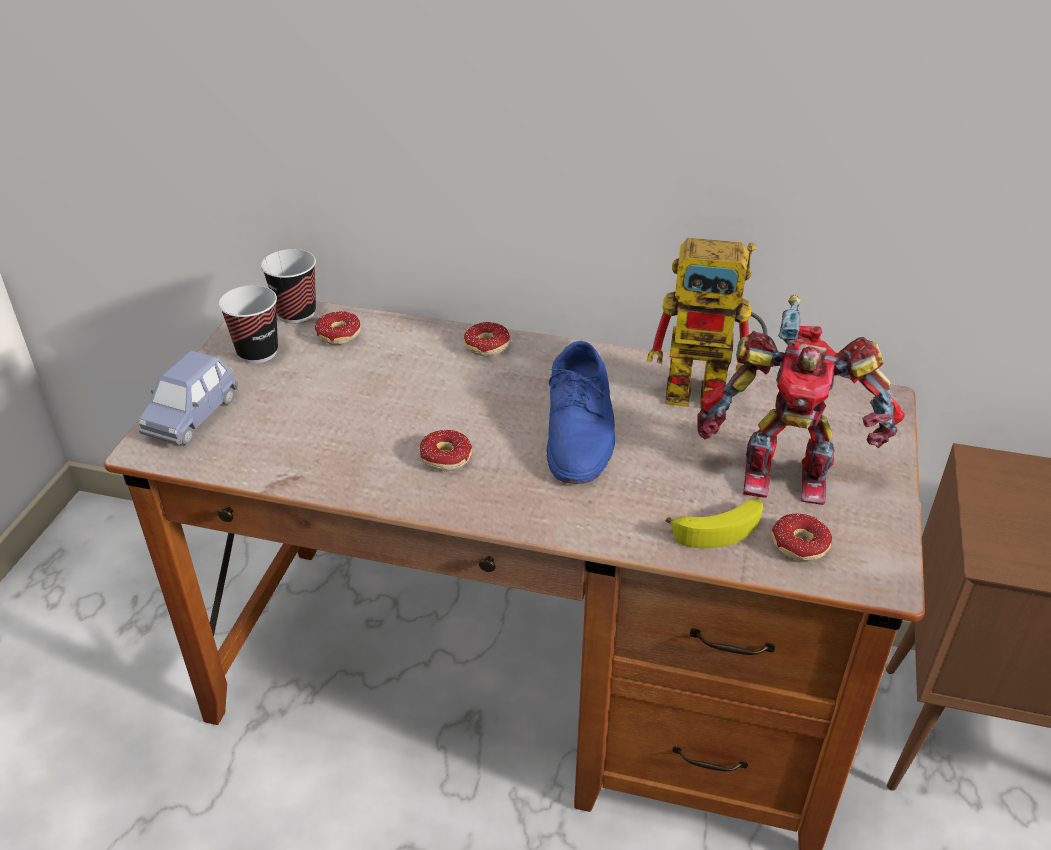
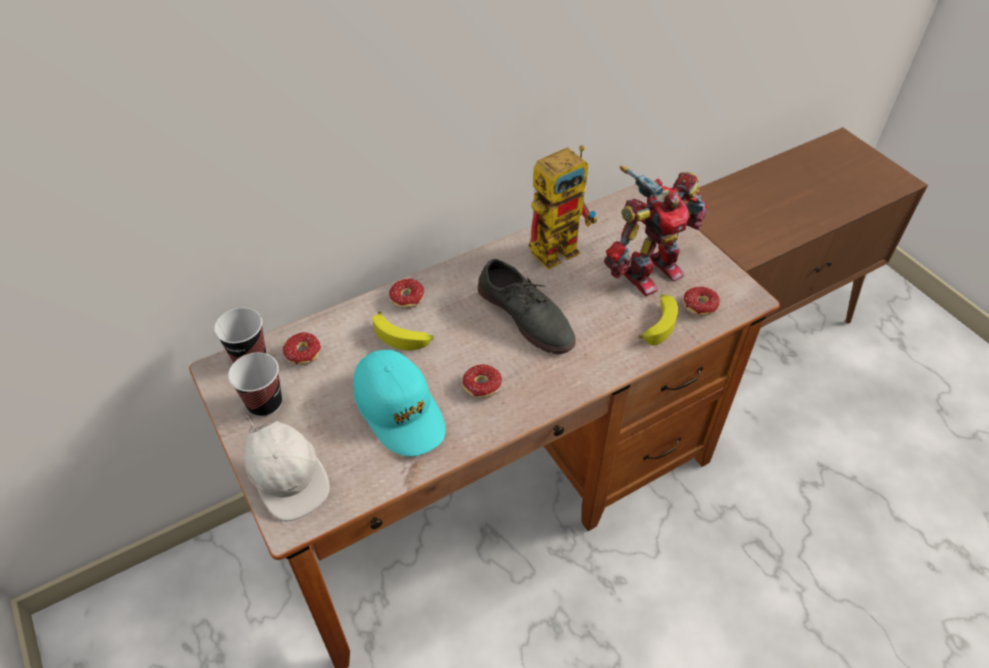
camera: 45 degrees left, 10 degrees up
blue toy car [139,351,238,445] -> white cap [244,416,330,522]
blue shoe [547,341,615,484] -> grey shoe [478,259,576,354]
none -> turquoise cap [353,349,446,457]
none -> banana [373,312,434,351]

